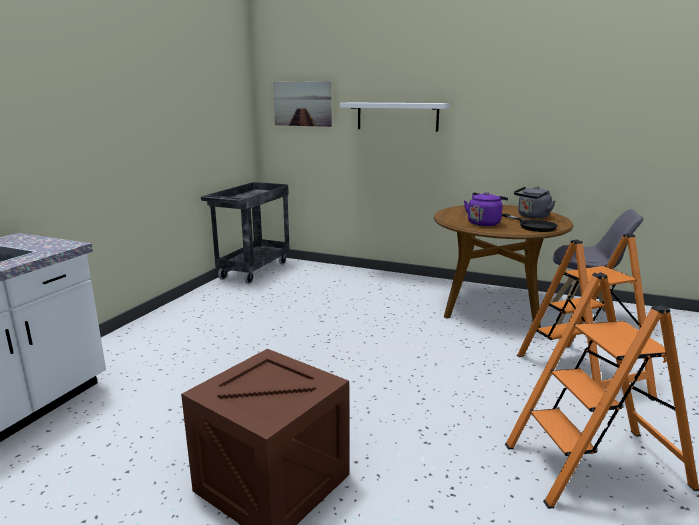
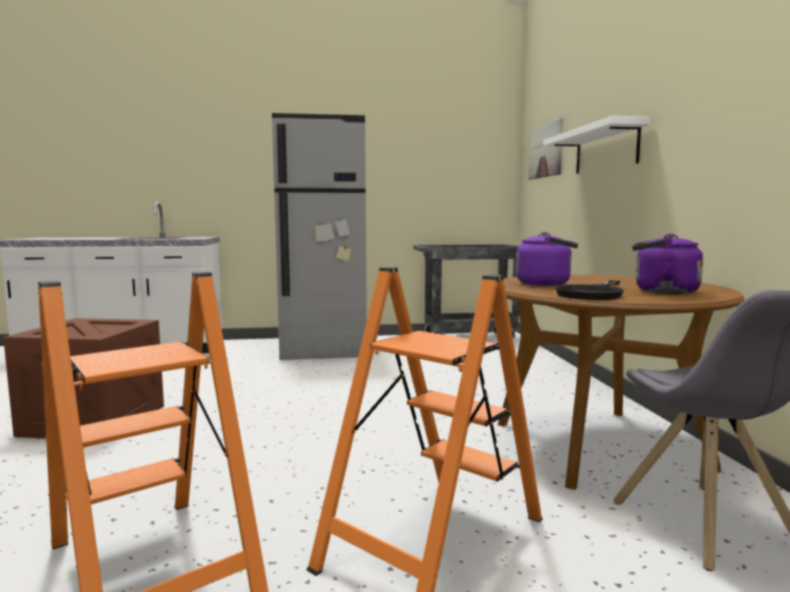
camera: 60 degrees right, 10 degrees down
grey kettle [514,186,556,219] -> purple kettle [632,234,703,294]
none -> grey fridge [272,113,367,360]

